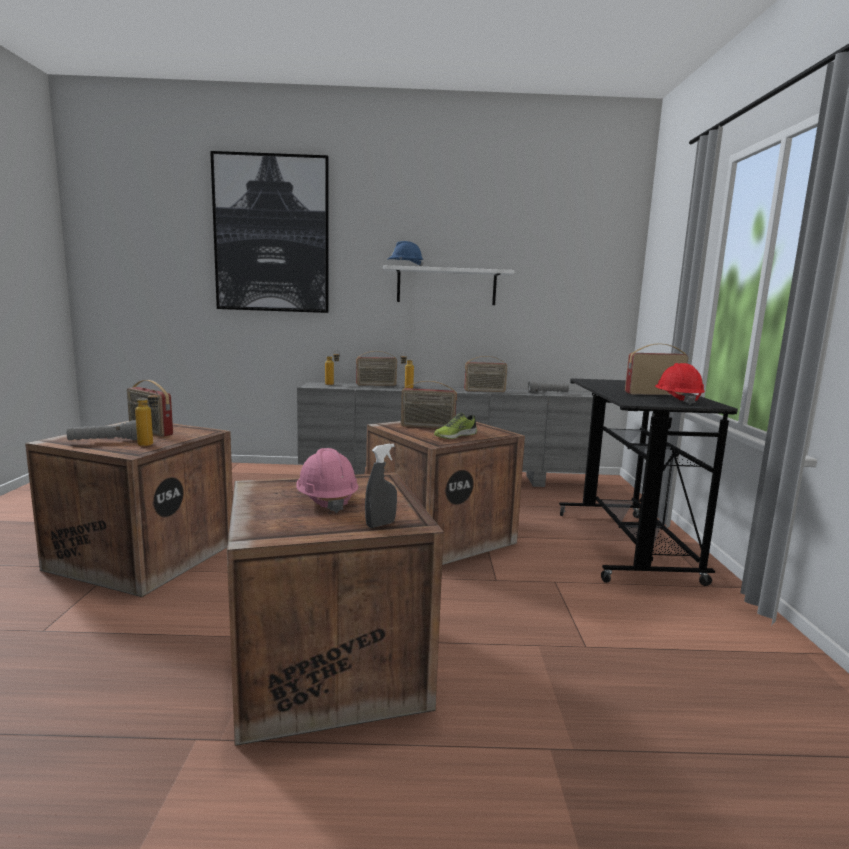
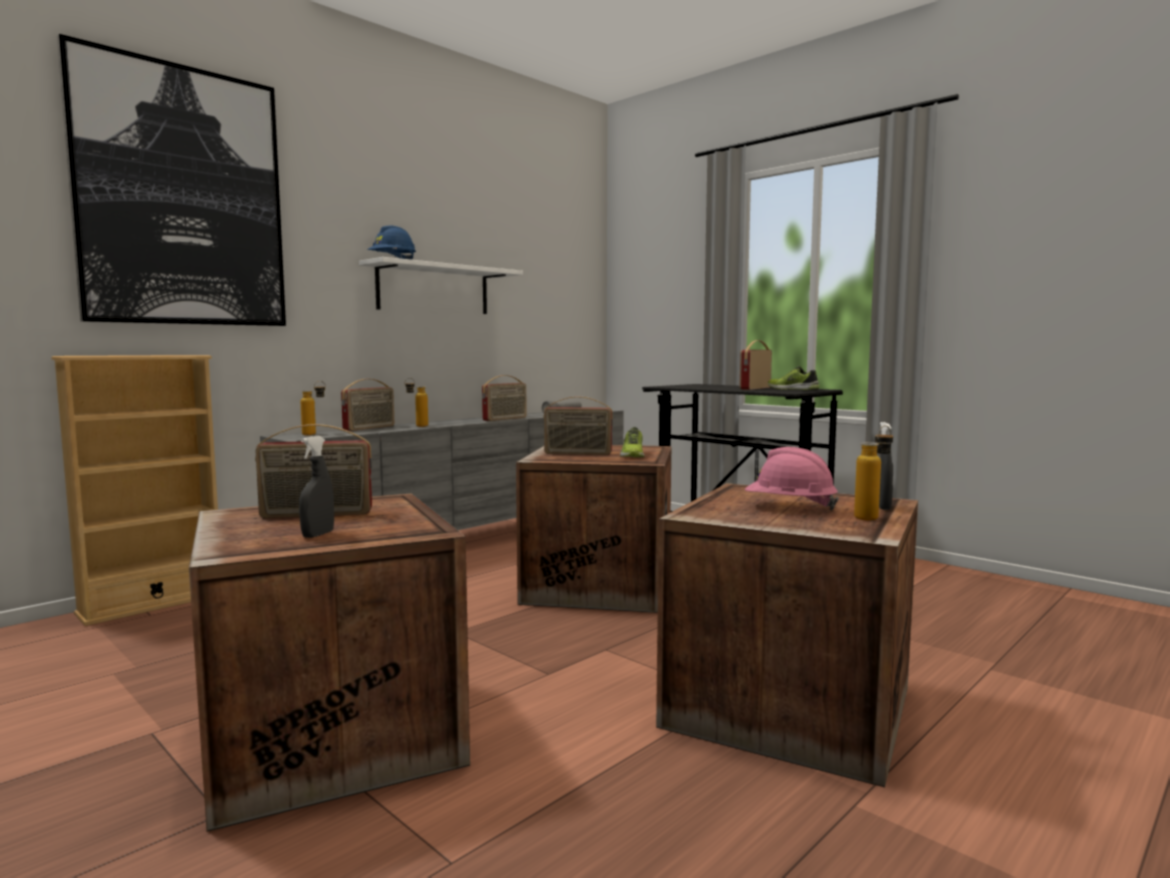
camera: 45 degrees left, 5 degrees down
grey flashlight [67,420,137,440] -> grey spray bottle [299,436,334,538]
bottle [135,389,159,446] -> bottle moved to [854,425,893,521]
radio [401,381,457,428] -> radio turned 45 degrees clockwise [544,397,613,455]
red hard hat [655,363,705,405] -> shoe [768,366,819,390]
none -> beige bookcase [51,355,218,626]

